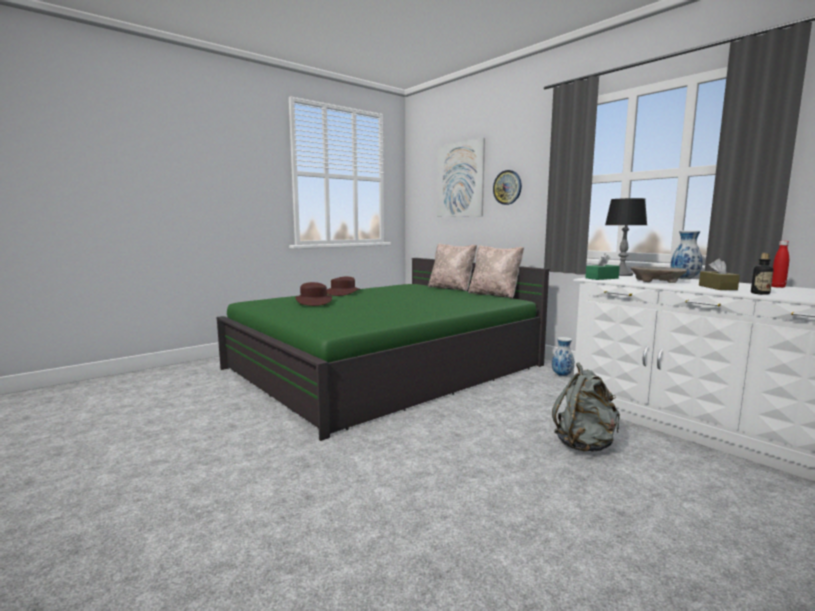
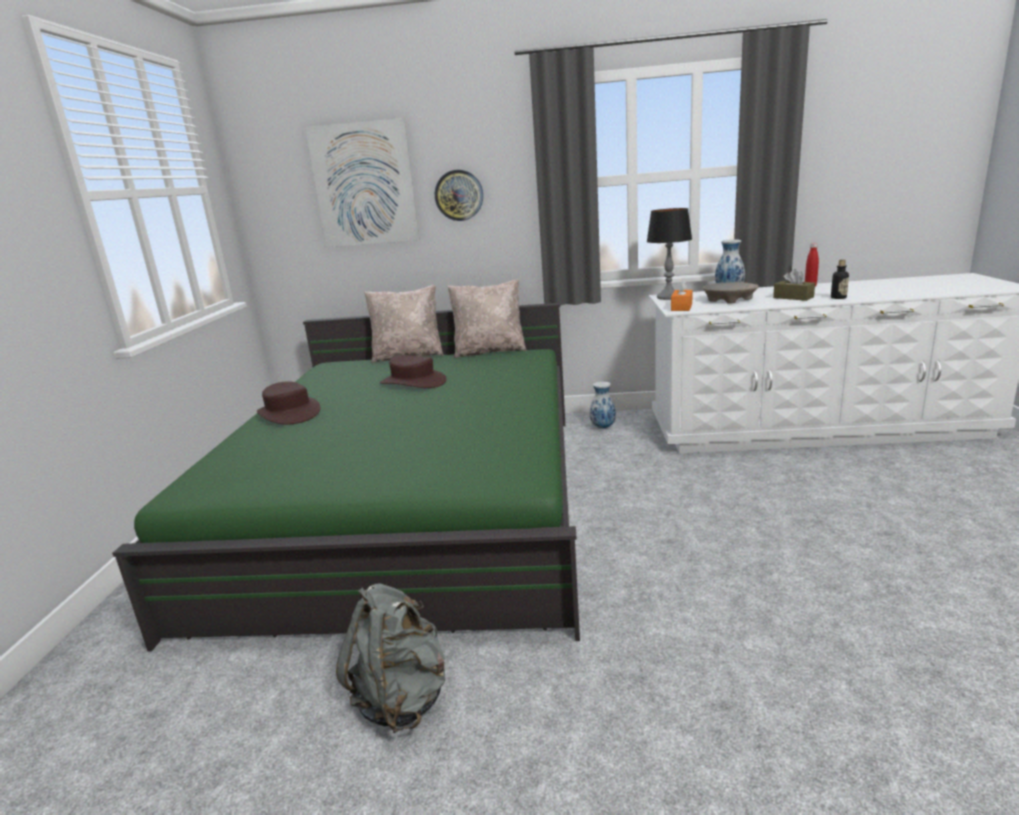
camera: 45 degrees left, 10 degrees up
brown hat [295,282,332,306] -> brown hat moved to [380,355,447,388]
grey backpack [552,363,620,452] -> grey backpack moved to [336,583,445,734]
green tissue box [586,254,620,280] -> orange tissue box [671,279,693,311]

